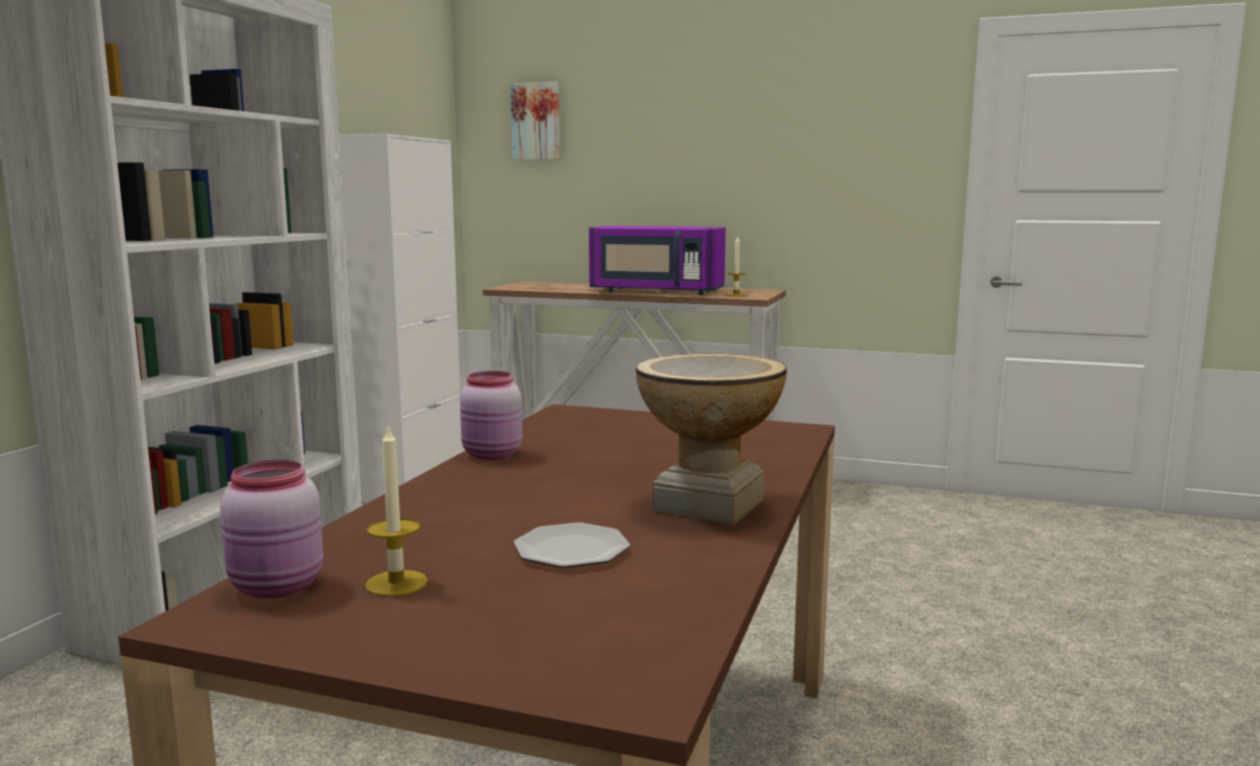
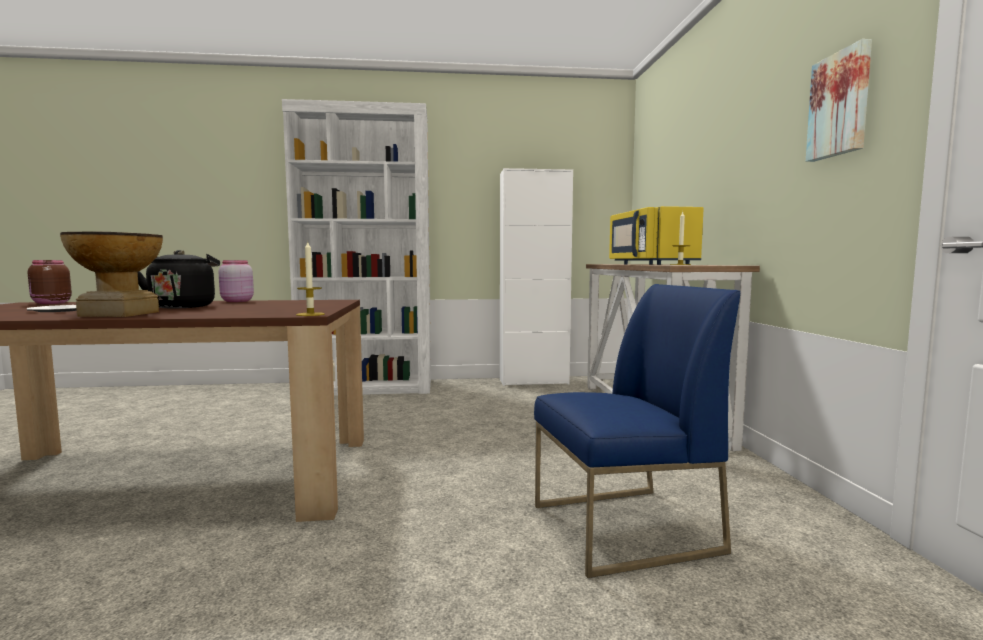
camera: 65 degrees right, 5 degrees down
pink jar [220,460,323,598] -> brown jar [28,260,72,304]
candle [365,424,428,597] -> candle moved to [296,242,325,316]
picture [511,82,560,160] -> picture moved to [806,39,872,162]
purple microwave [589,226,726,295] -> yellow microwave [609,206,704,265]
none -> black kettle [138,250,220,308]
none -> blue chair [534,284,741,578]

